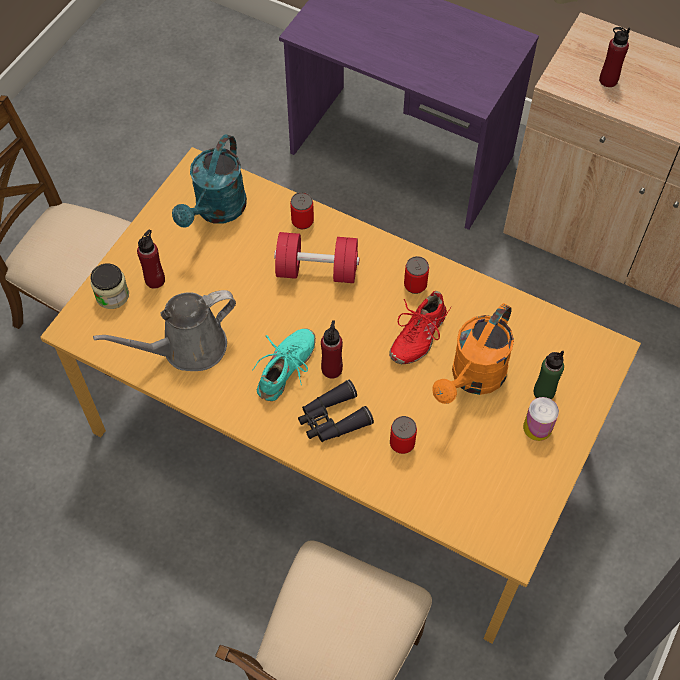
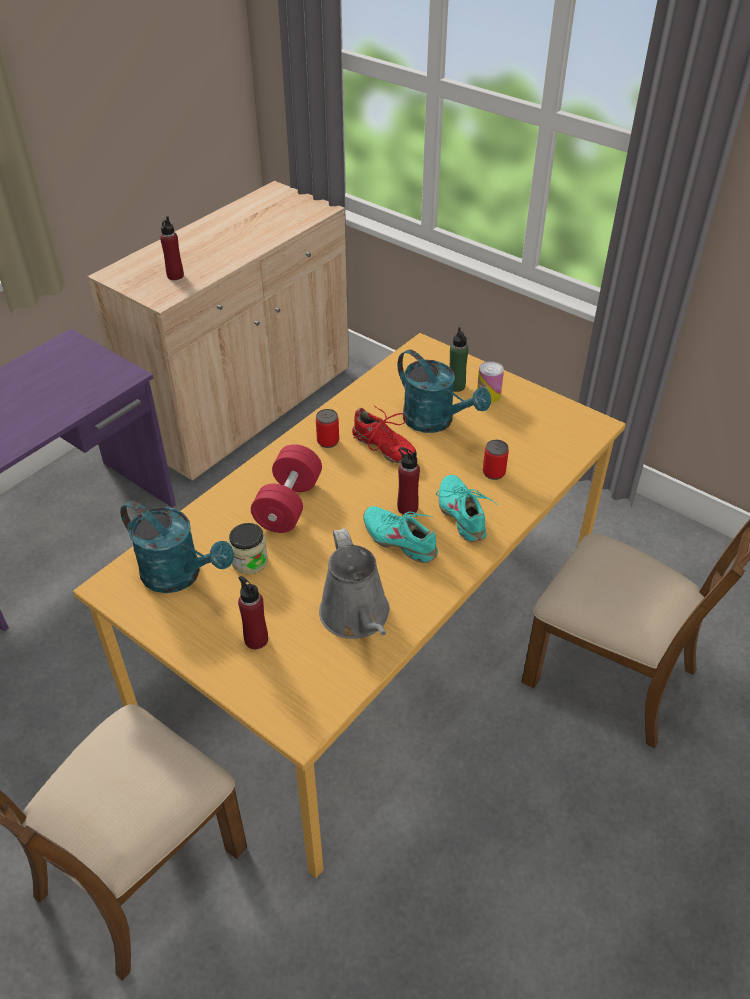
camera: 80 degrees left, 15 degrees down
jar [90,263,129,309] -> jar moved to [228,523,268,574]
can [290,192,314,229] -> none
black binoculars [298,380,374,442] -> turquoise shoe [436,475,498,542]
orange watering can [432,303,514,404] -> turquoise watering can [397,350,491,433]

